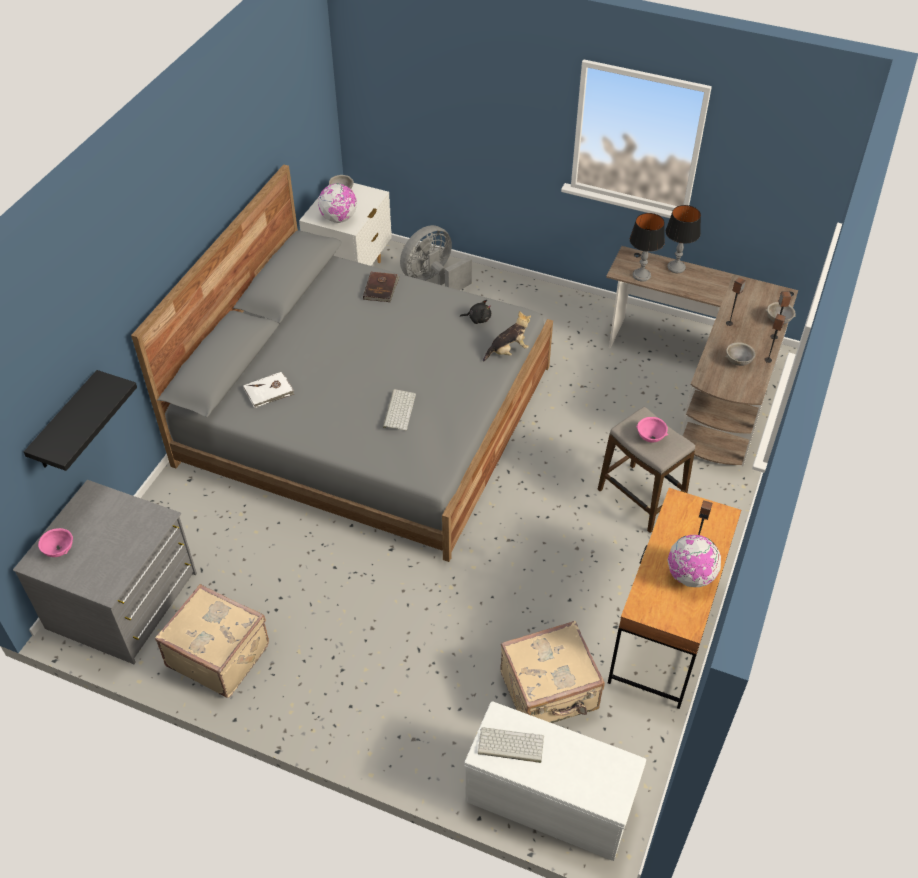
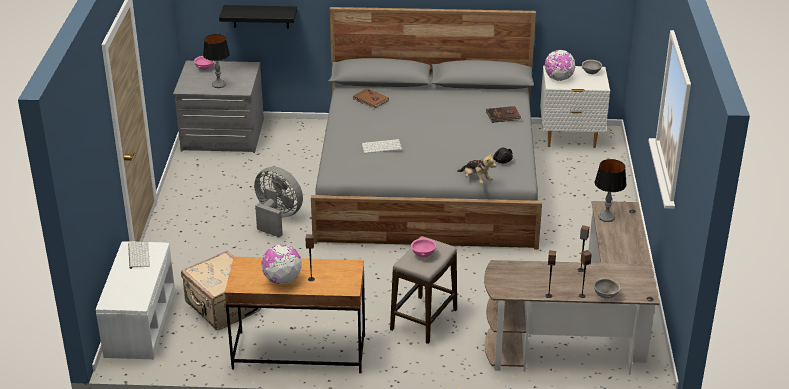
camera: 70 degrees right, 15 degrees down
beige suitcase [155,584,269,698] -> none
white book [243,372,294,408] -> brown book [352,88,389,109]
grey fan [400,225,472,290] -> grey fan moved to [254,166,303,238]
table lamp [666,205,701,273] -> table lamp moved to [203,34,230,88]
grey bowl [726,342,755,366] -> none

